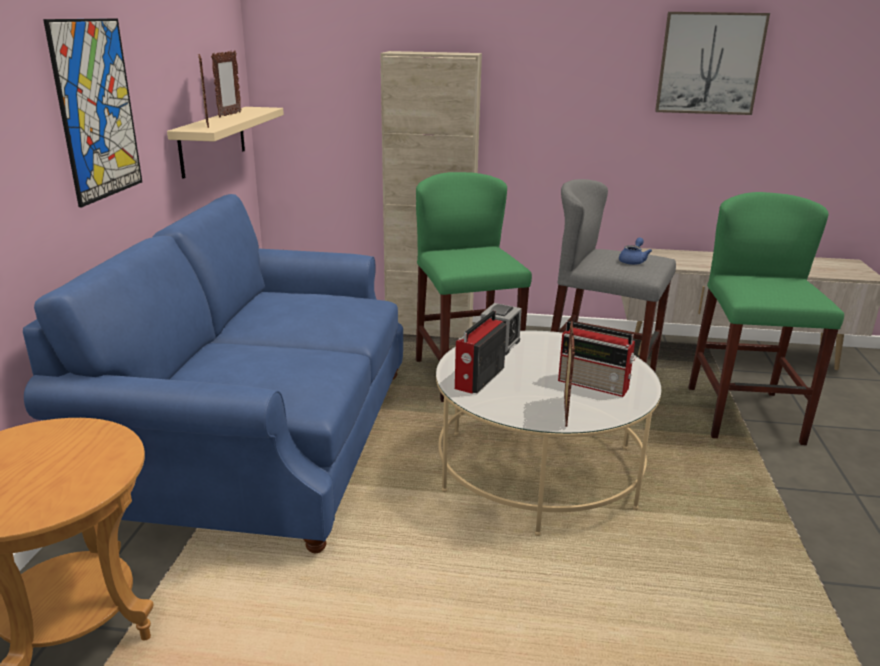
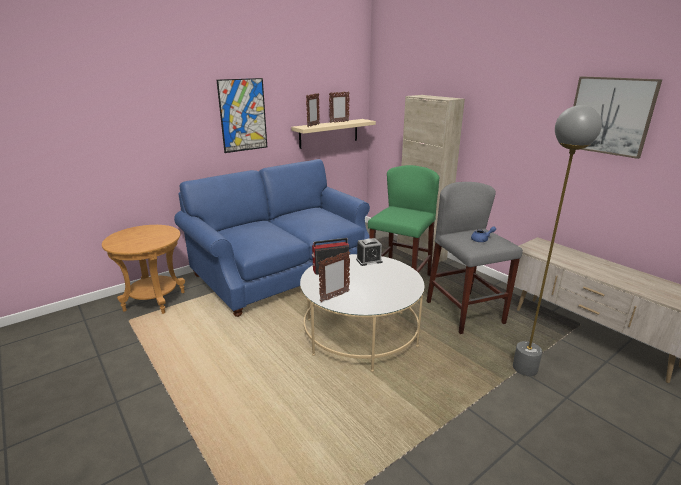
camera: 45 degrees right, 0 degrees up
radio [558,321,636,397] -> none
green stool [688,192,844,445] -> grey floor lamp [513,105,602,376]

